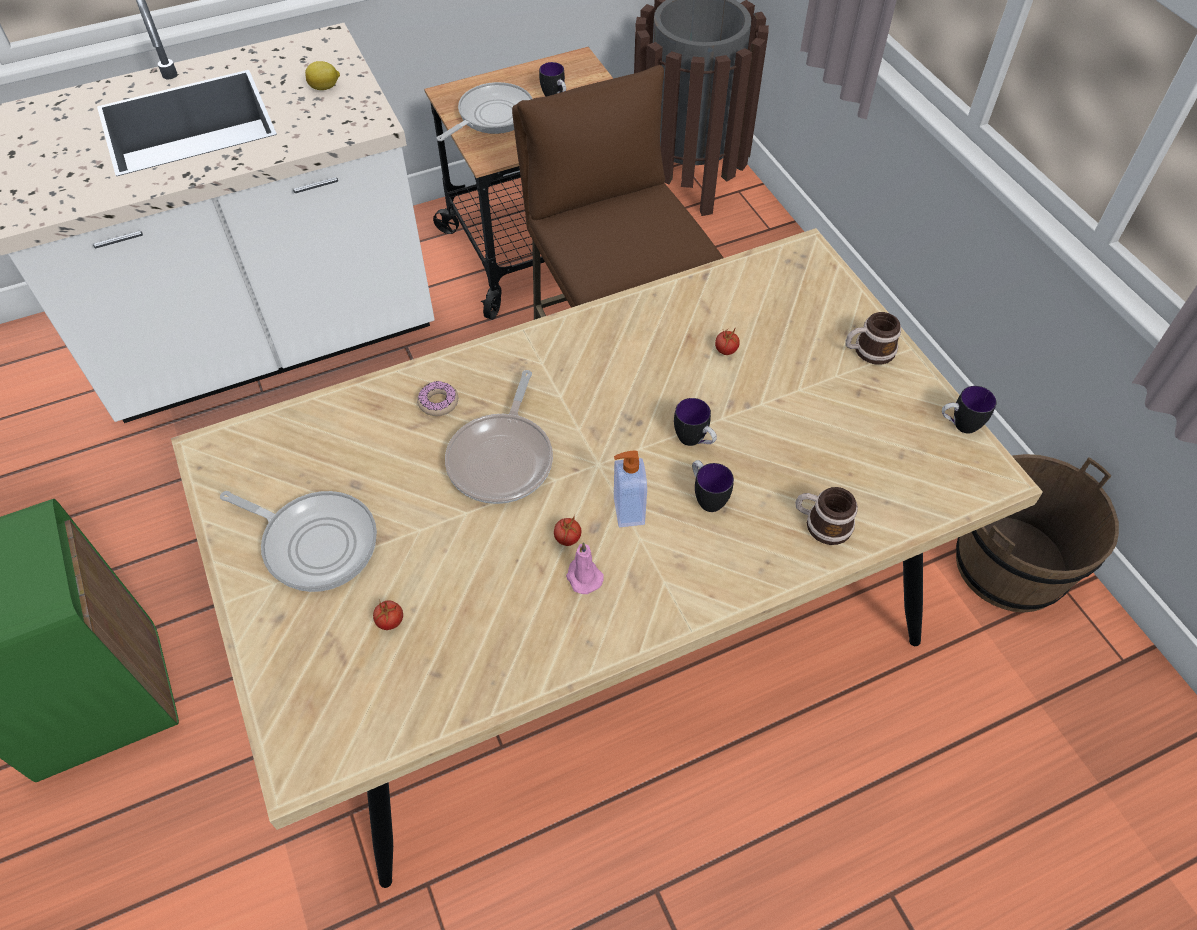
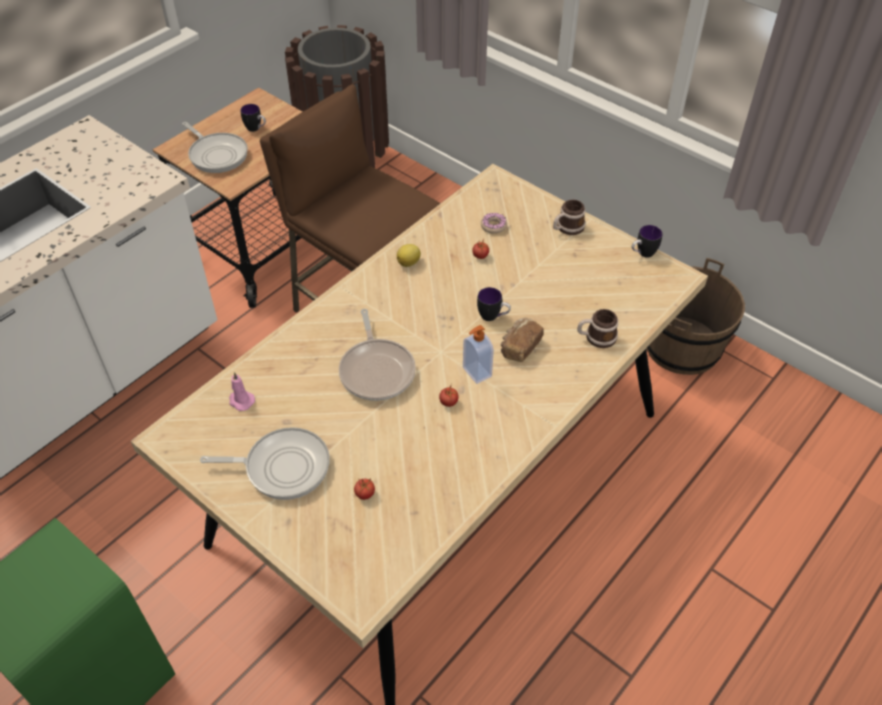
camera: 25 degrees left, 5 degrees down
lemon [305,61,340,90] -> lemon moved to [397,244,421,267]
donut [417,381,458,416] -> donut moved to [481,213,507,234]
frying pan [436,82,533,141] -> frying pan turned 120 degrees clockwise [182,122,248,173]
pink candle [566,542,604,594] -> pink candle moved to [229,372,255,411]
mug [692,460,734,512] -> bread [501,318,544,362]

